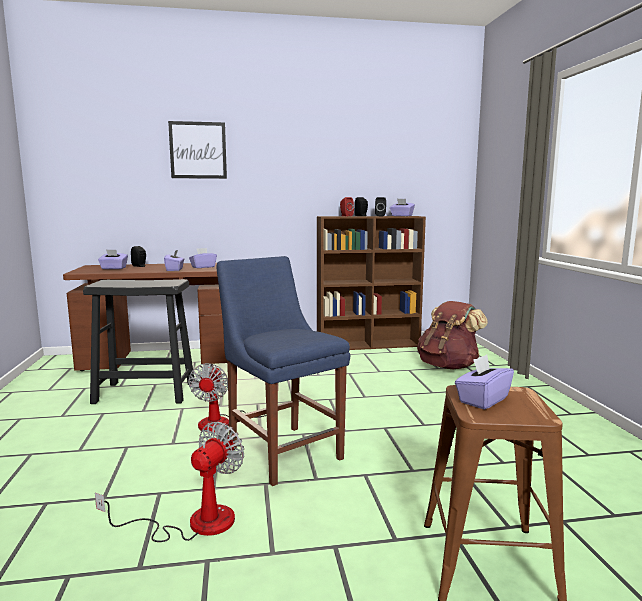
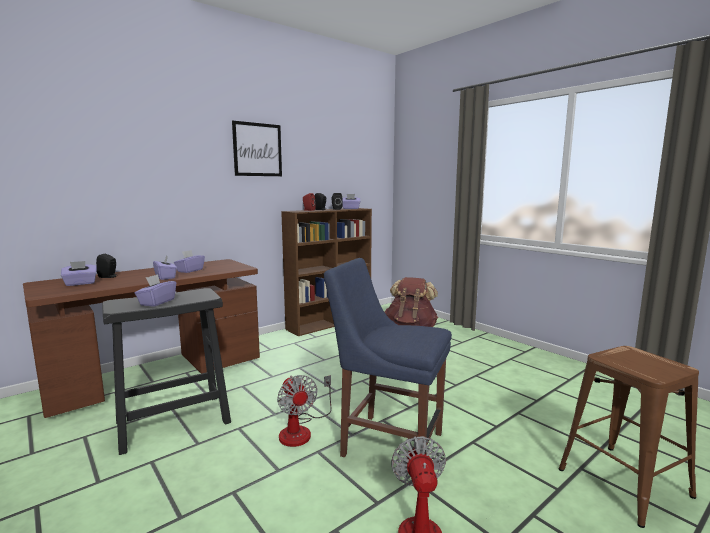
camera: 30 degrees left, 0 degrees up
picture [168,121,227,179] -> picture moved to [232,121,282,176]
purple tissue box [455,354,514,409] -> purple tissue box moved to [135,274,176,307]

